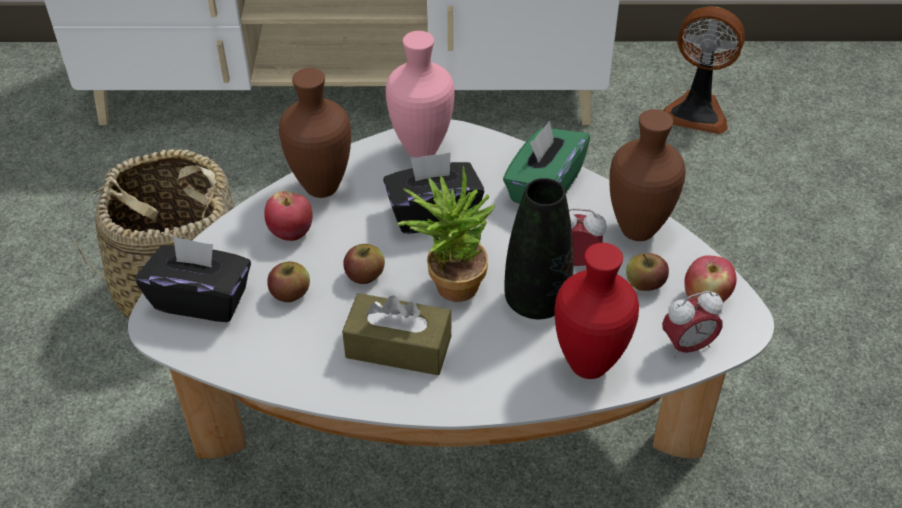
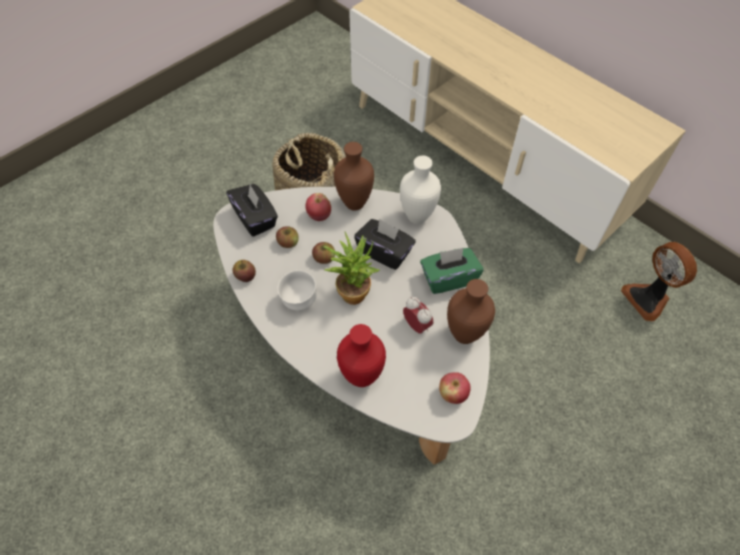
camera: 45 degrees right, 10 degrees up
brown tissue box [342,293,452,375] -> white bowl [277,270,317,310]
pink vase [386,31,455,158] -> white vase [400,156,441,224]
black vase [505,178,574,319] -> none
apple [626,253,669,291] -> apple moved to [233,260,256,282]
alarm clock [662,291,723,358] -> none

